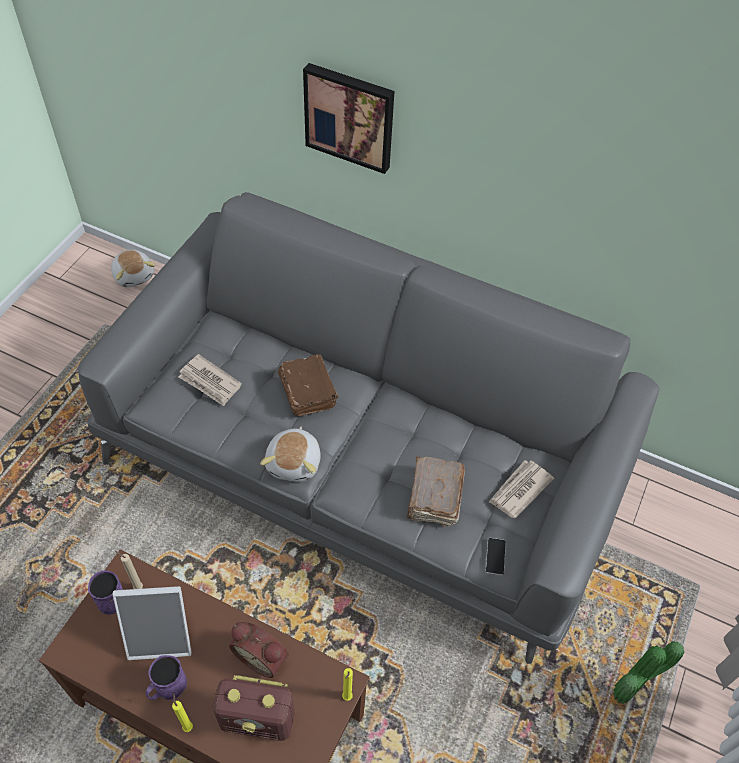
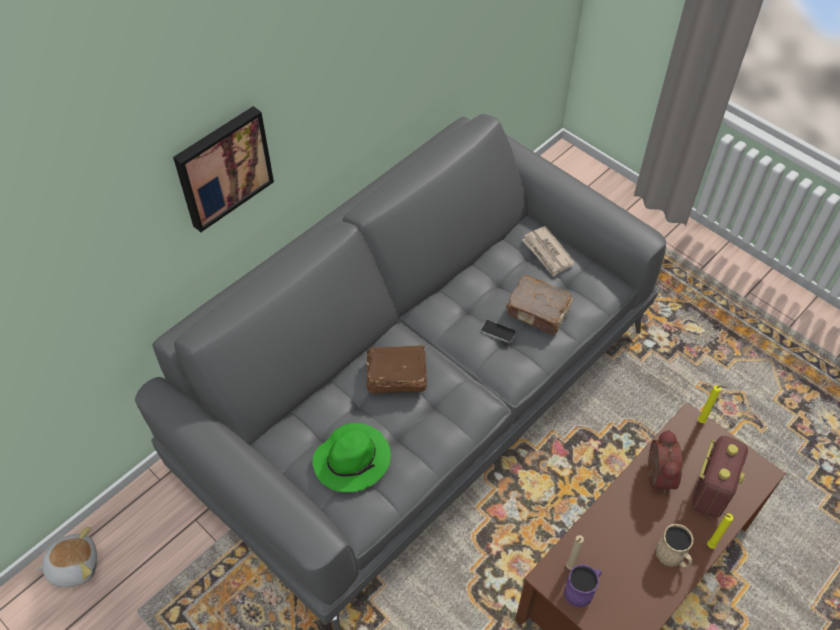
camera: 70 degrees left, 0 degrees up
picture frame [112,586,191,660] -> none
purple mug [146,655,187,700] -> beige mug [656,524,693,568]
newspaper [179,354,242,406] -> green hat [313,423,391,492]
alarm clock [229,622,289,678] -> alarm clock turned 45 degrees counterclockwise [647,430,682,493]
plush toy [260,427,321,482] -> none
phone [485,538,506,575] -> phone moved to [481,320,516,343]
potted plant [613,641,685,704] -> none

